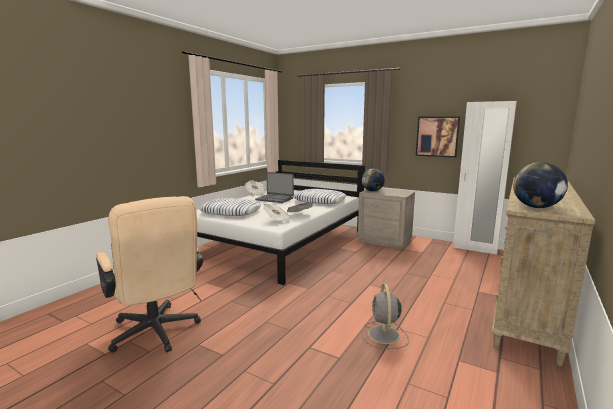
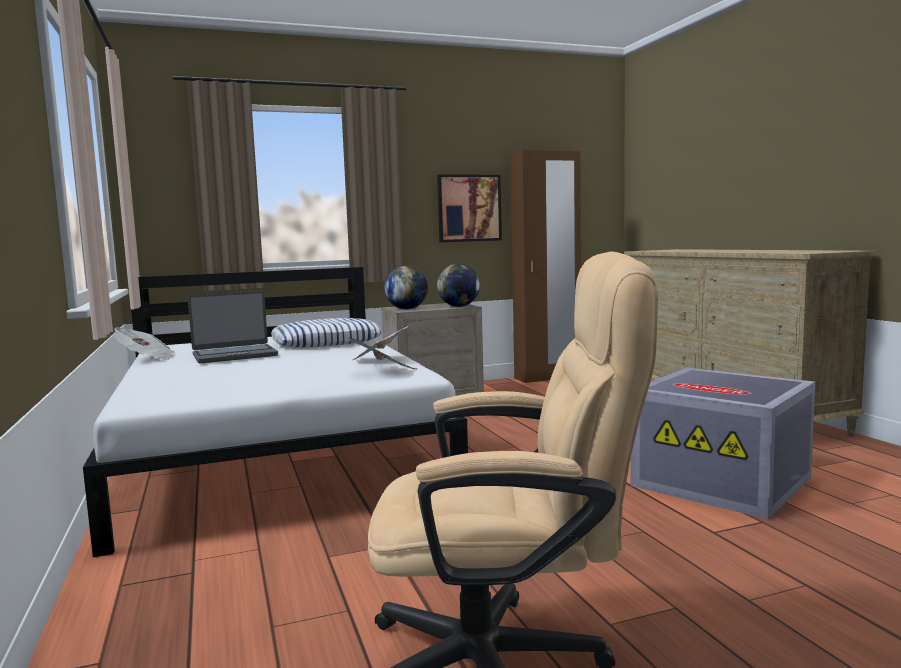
camera: 50 degrees left, 5 degrees down
pillow [199,198,261,216] -> none
grey fan [361,284,409,349] -> grey storage box [631,368,815,519]
white wardrobe [453,101,517,255] -> brown wardrobe [510,150,581,383]
globe [513,162,568,208] -> globe moved to [437,264,480,307]

